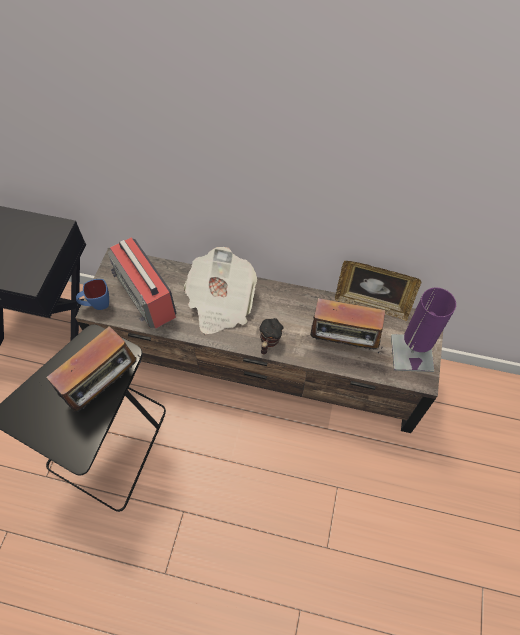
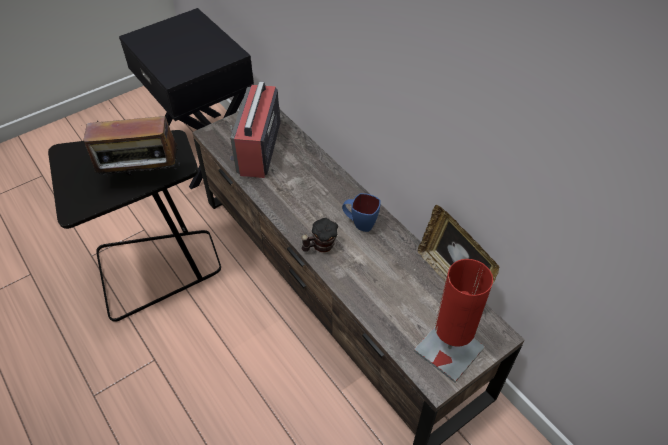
camera: 40 degrees right, 10 degrees down
blue mug [76,279,109,310] -> blue mug moved to [342,193,381,232]
newspaper [184,247,257,334] -> none
radio [306,298,385,353] -> none
purple table lamp [391,288,456,372] -> red table lamp [414,259,493,382]

